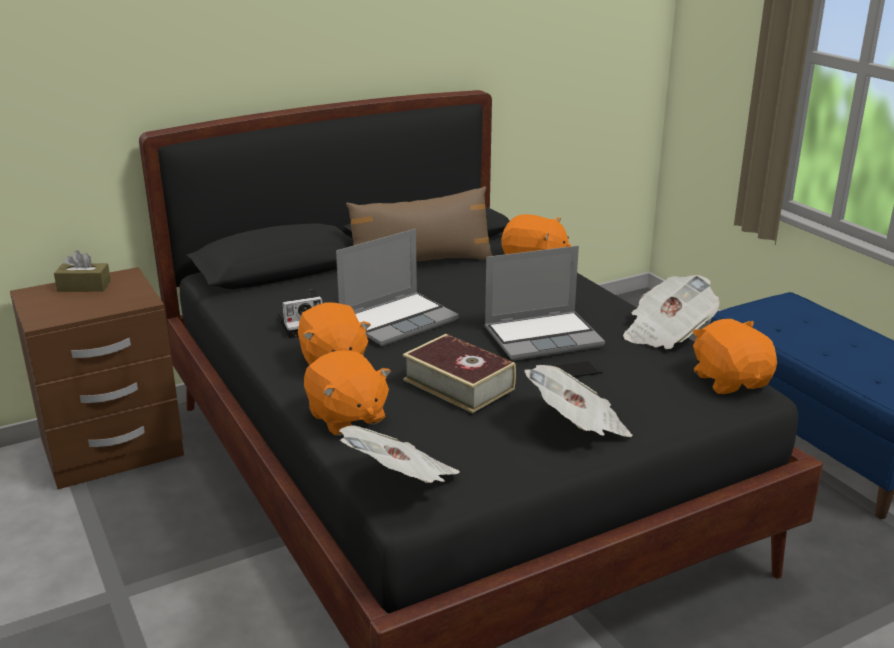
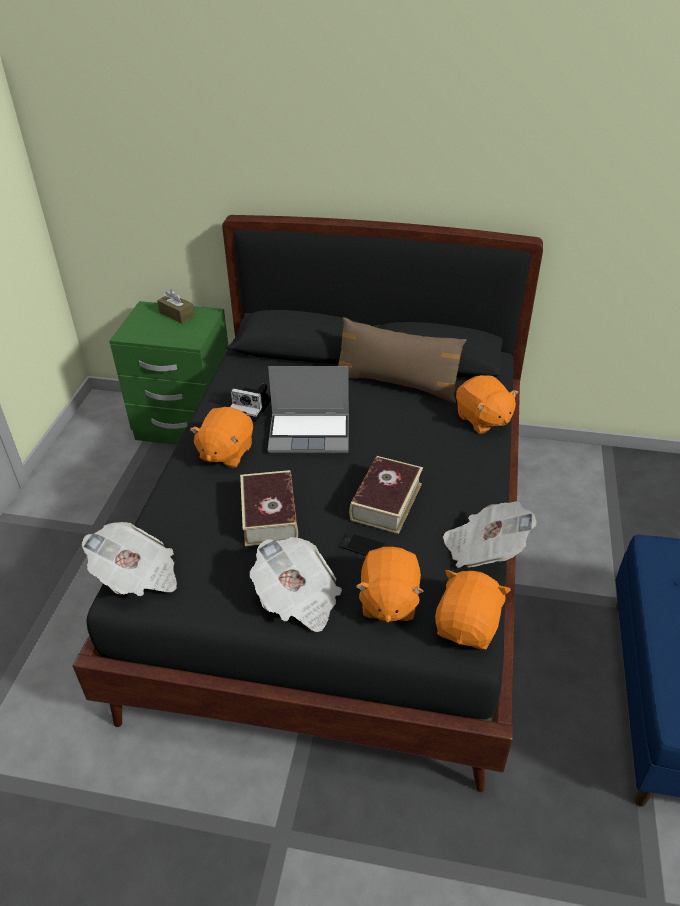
camera: 40 degrees right, 15 degrees up
brown nightstand [10,267,184,489] -> green nightstand [109,301,229,445]
orange plush toy [304,350,391,436] -> orange plush toy moved to [356,547,424,623]
laptop [484,246,605,361] -> book [349,456,423,534]

